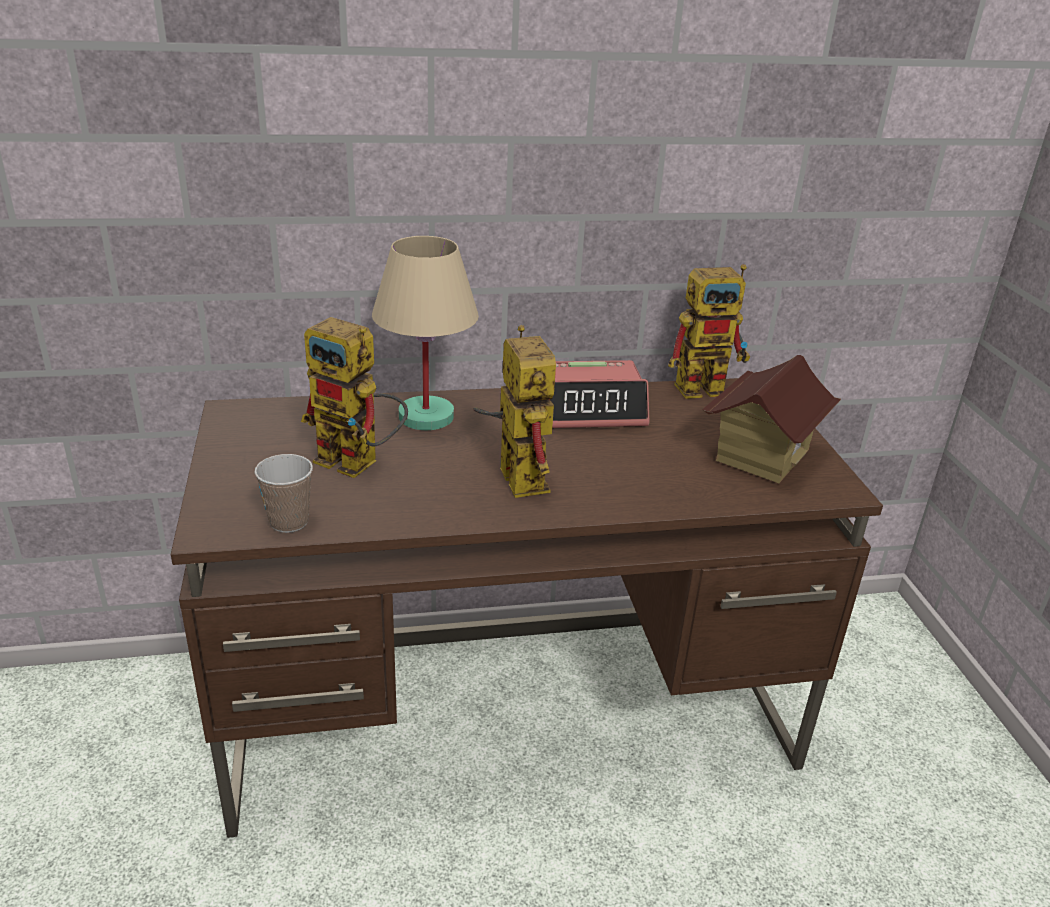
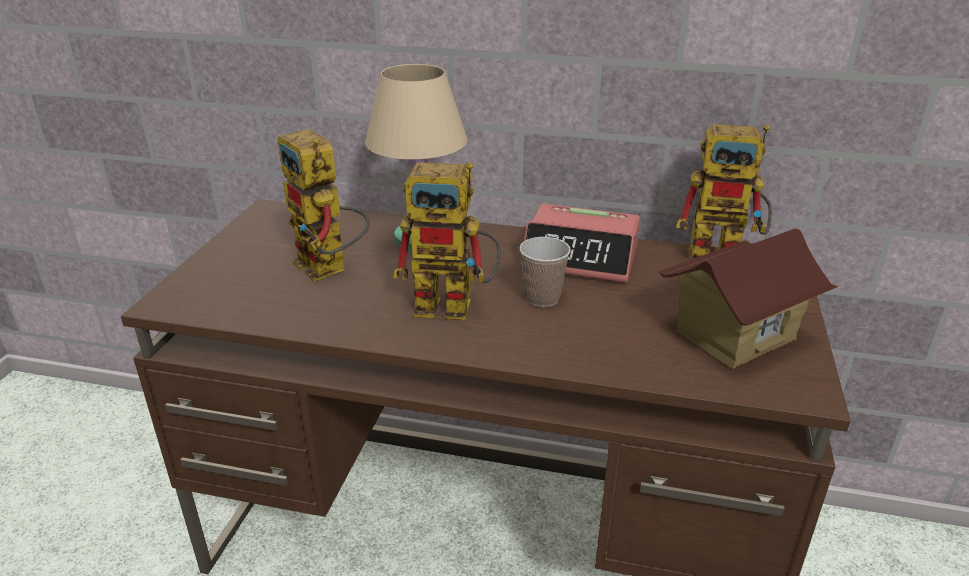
camera: 25 degrees right, 0 degrees up
cup [255,454,313,533] -> cup moved to [519,237,571,307]
toy robot [474,325,556,498] -> toy robot turned 90 degrees clockwise [393,162,501,320]

